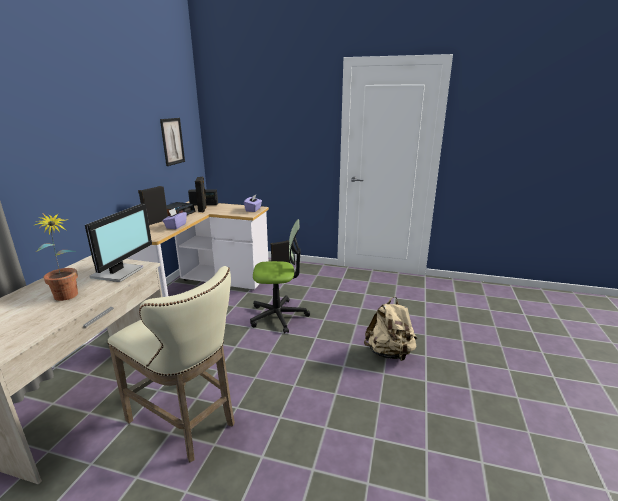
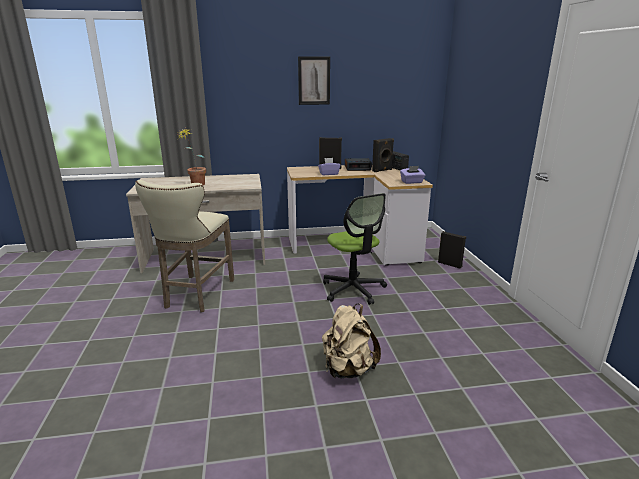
camera: 65 degrees right, 0 degrees up
monitor [85,203,152,282] -> none
picture [160,118,185,166] -> picture moved to [298,56,330,105]

